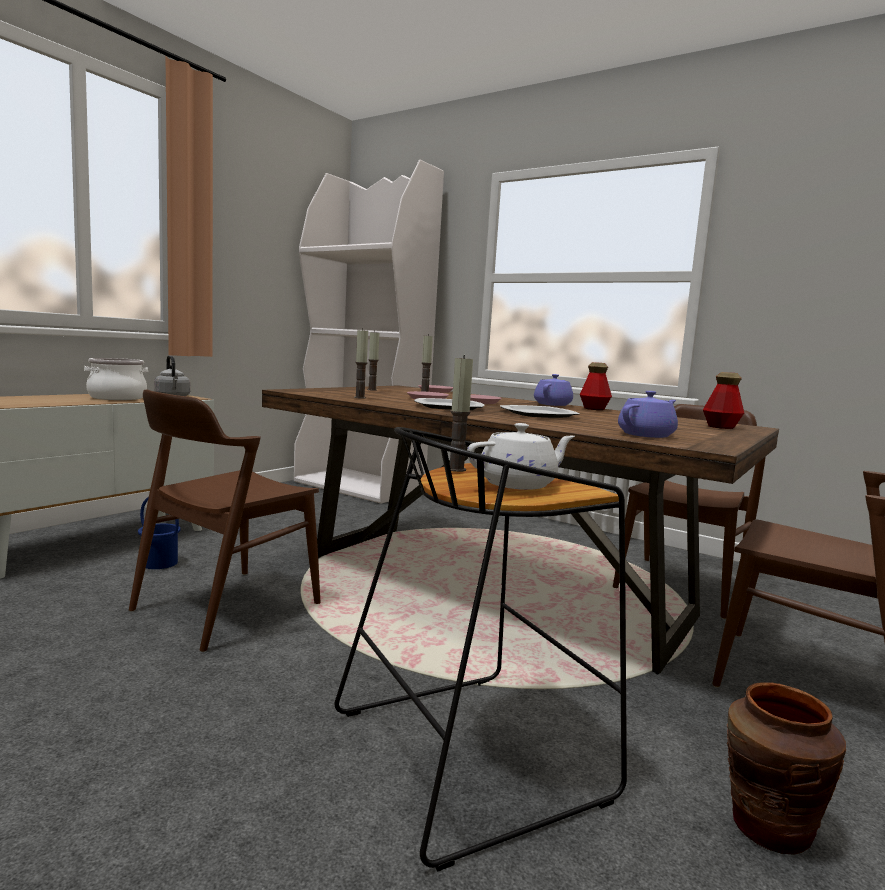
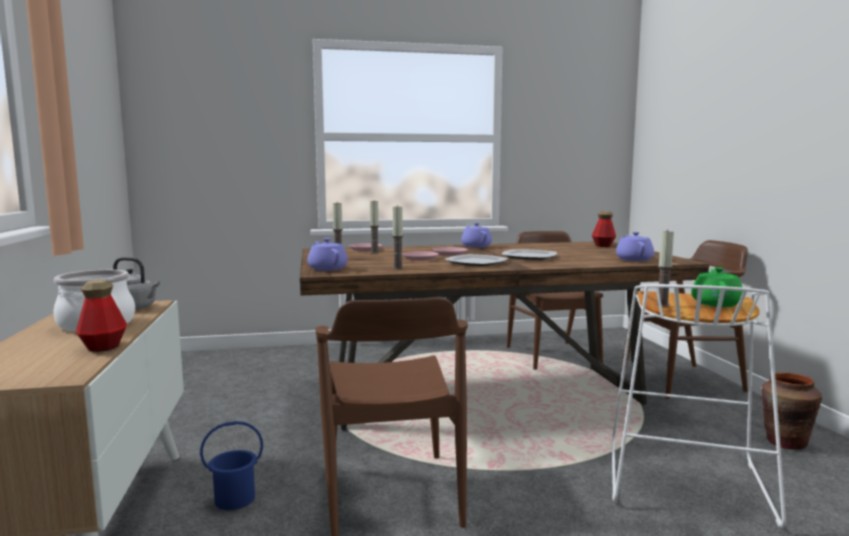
camera: 45 degrees left, 0 degrees up
white bookcase [294,160,444,504] -> none
black stool [334,427,627,871] -> white stool [611,284,786,528]
white teapot [467,423,575,490] -> green teapot [691,267,743,307]
bottle [580,362,612,410] -> bottle moved to [76,280,127,352]
none -> purple teapot [307,238,348,271]

